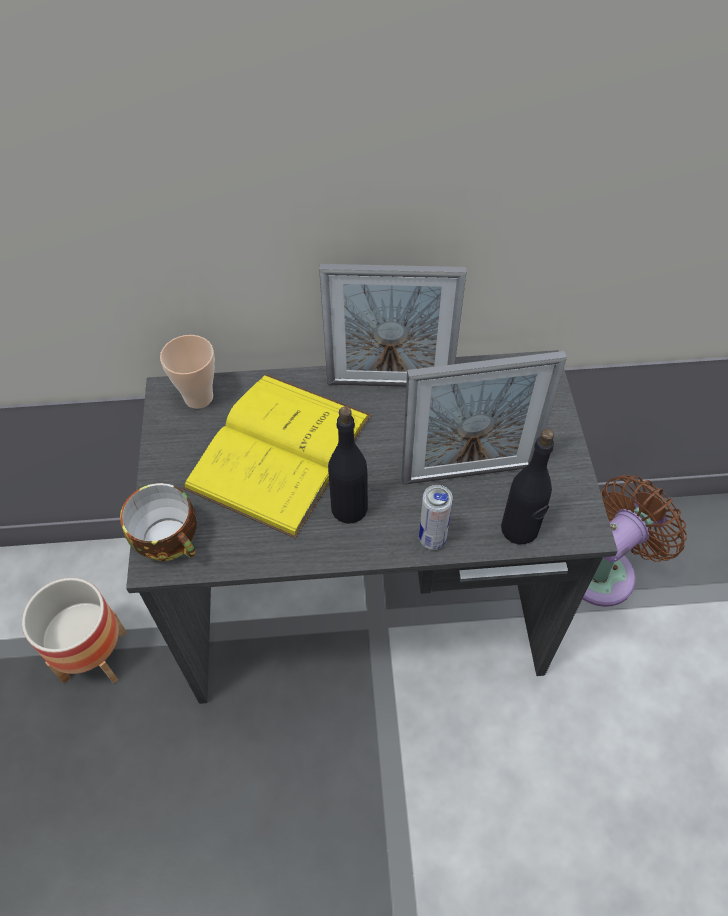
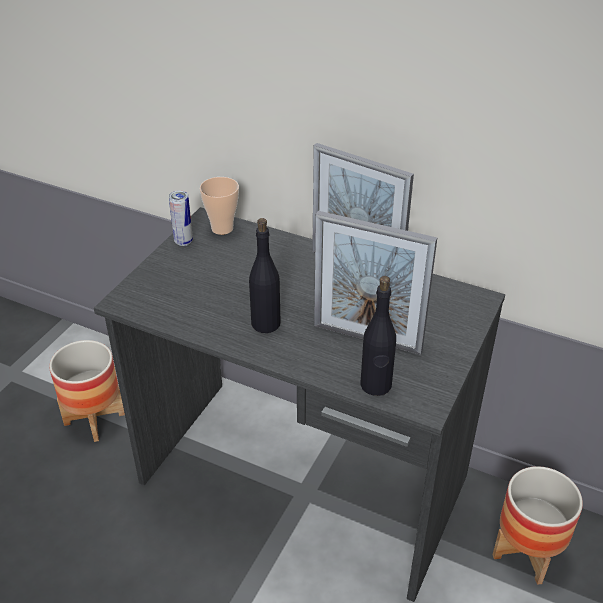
camera: 30 degrees right, 15 degrees down
cup [120,483,197,561] -> none
yellow book [182,374,371,538] -> none
can [419,485,453,550] -> can moved to [169,190,193,246]
brown fan [583,475,687,607] -> planter [492,466,583,585]

